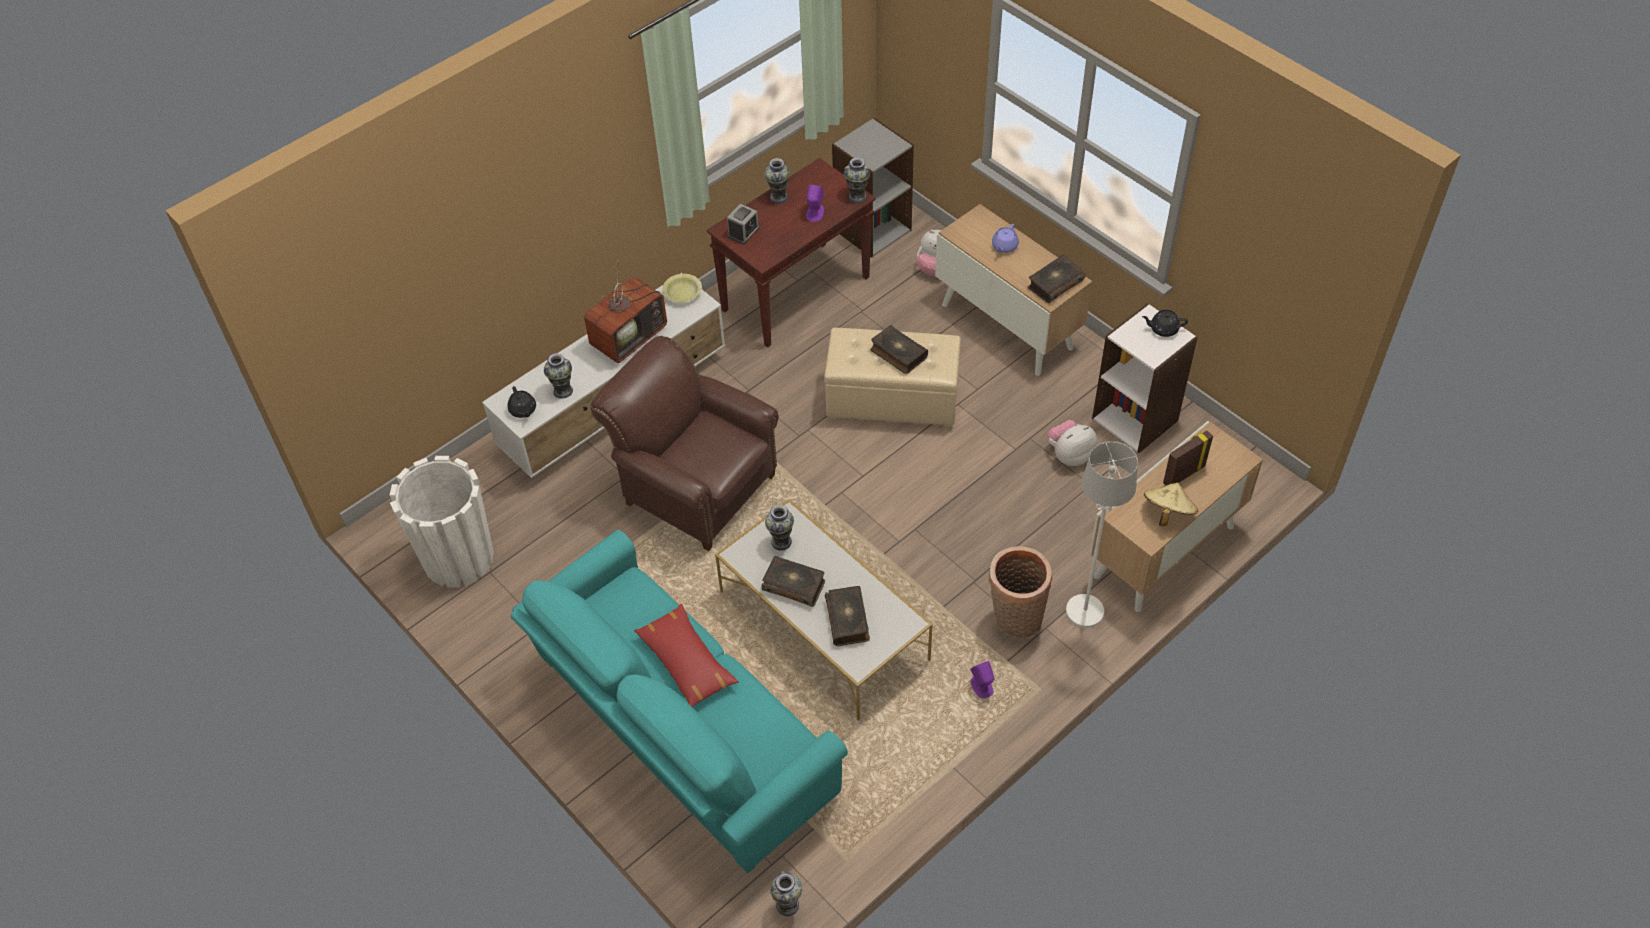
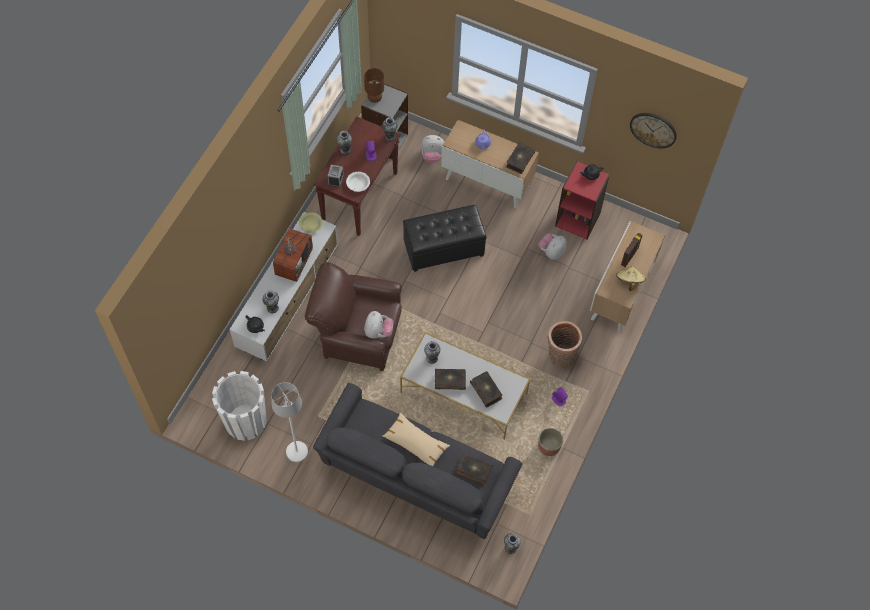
camera: 25 degrees left, 10 degrees up
turquoise sofa [511,530,848,873] -> grey sofa [313,383,522,539]
red pillow [634,603,739,707] -> beige pillow [383,413,450,466]
beige ottoman [824,328,961,430] -> black ottoman [403,205,486,272]
book [871,325,928,374] -> book moved to [456,453,493,485]
white floor lamp [1066,441,1138,628] -> white floor lamp moved to [271,382,308,462]
white bookcase [1092,303,1198,453] -> red bookcase [555,161,610,239]
none -> white bowl [346,172,370,192]
none -> brown table lamp [364,68,384,103]
none -> plush toy [364,311,393,338]
none -> planter [538,428,563,456]
none -> wall clock [630,113,677,148]

